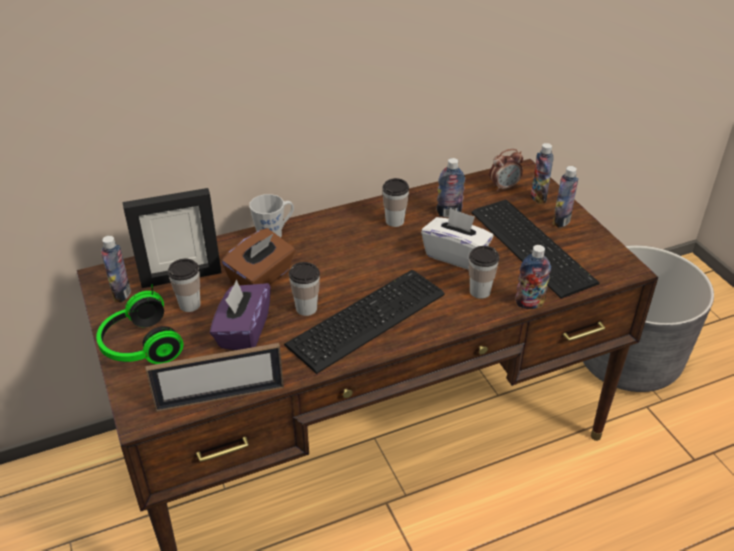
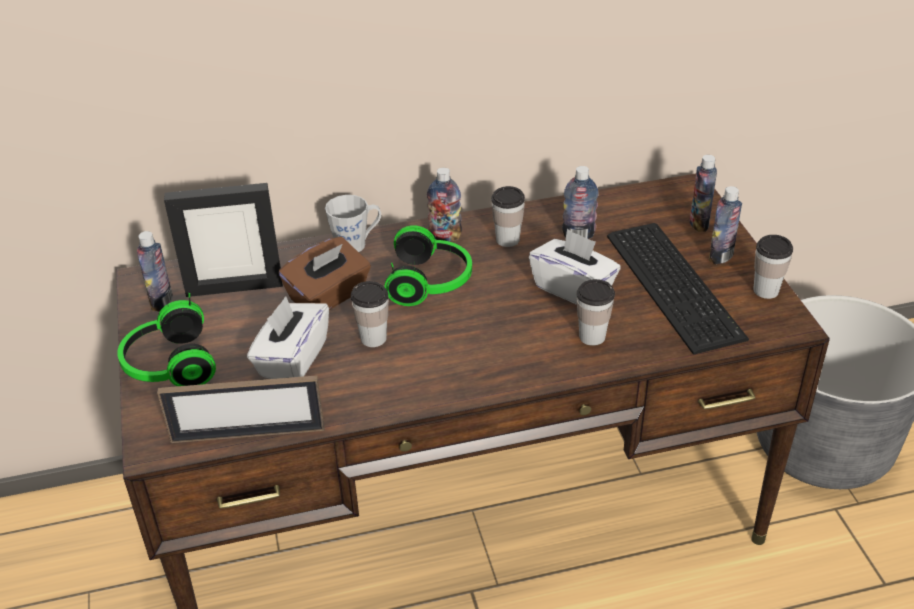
camera: 10 degrees right, 0 degrees up
cup [168,259,201,312] -> cup moved to [753,235,793,299]
purple tissue box [210,280,271,350] -> white tissue box [247,296,329,379]
keyboard [284,270,445,374] -> none
alarm clock [489,149,523,192] -> none
bottle [515,245,551,309] -> bottle moved to [427,167,462,241]
none -> headphones [384,225,472,306]

